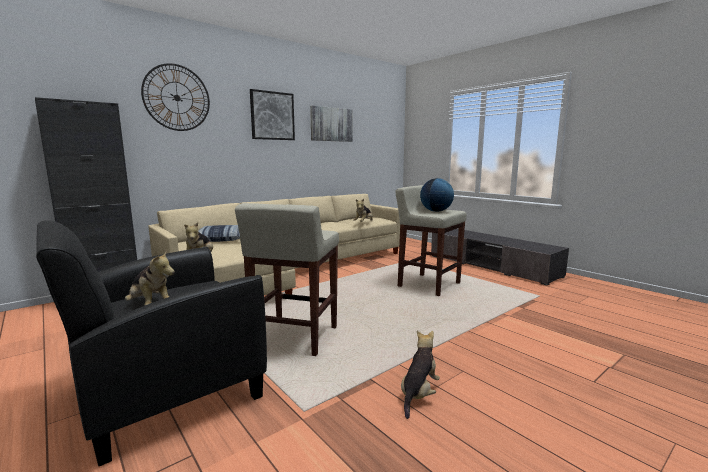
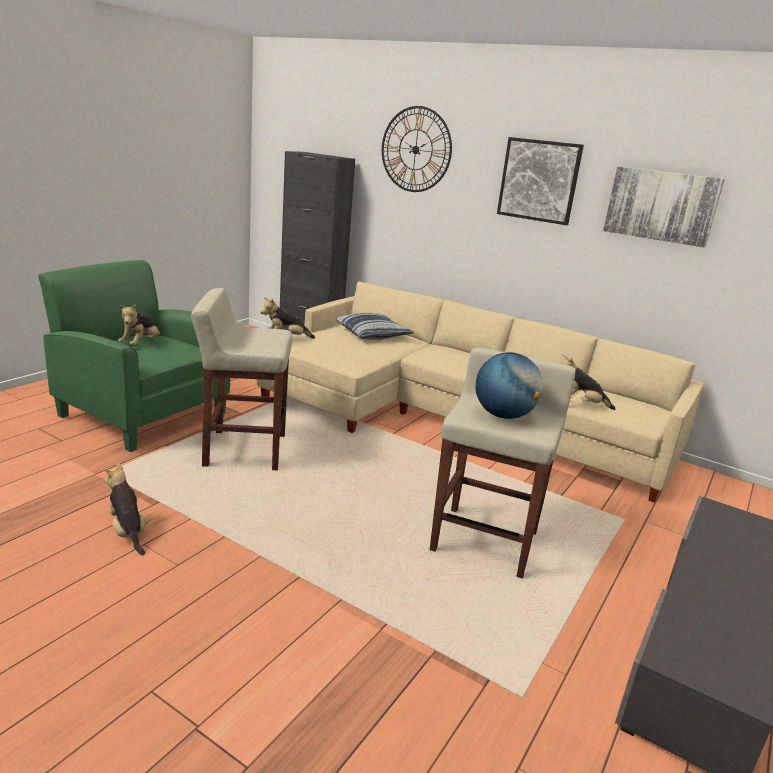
camera: 70 degrees right, 10 degrees up
black armchair [36,220,267,466] -> green armchair [38,260,230,452]
plush toy [401,331,440,419] -> plush toy turned 135 degrees counterclockwise [105,463,151,555]

